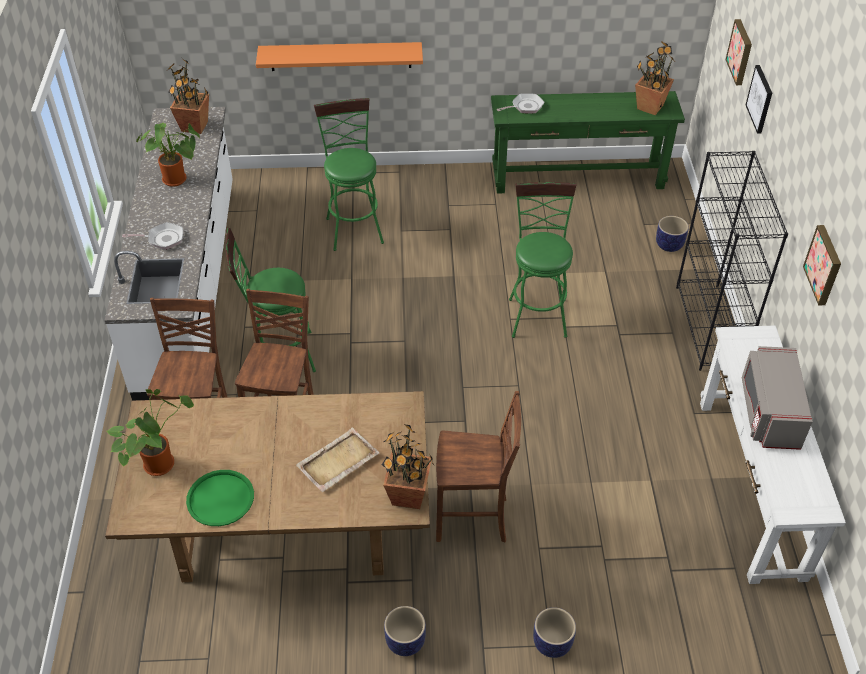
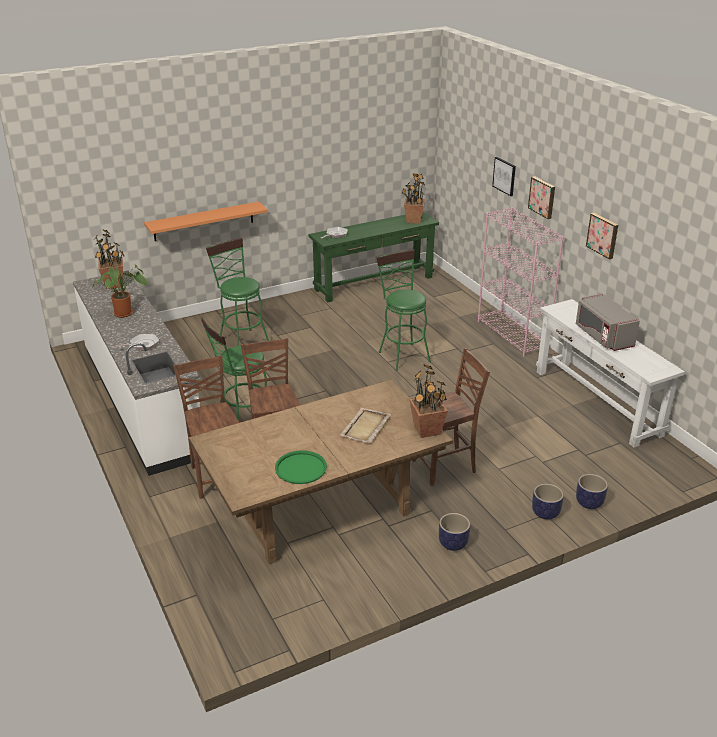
camera: 25 degrees left, 15 degrees down
potted plant [107,389,194,476] -> none
planter [656,216,689,252] -> planter moved to [576,474,608,509]
black bookcase [676,151,788,371] -> pink bookcase [478,207,564,357]
picture [726,19,752,85] -> picture moved to [528,176,555,219]

